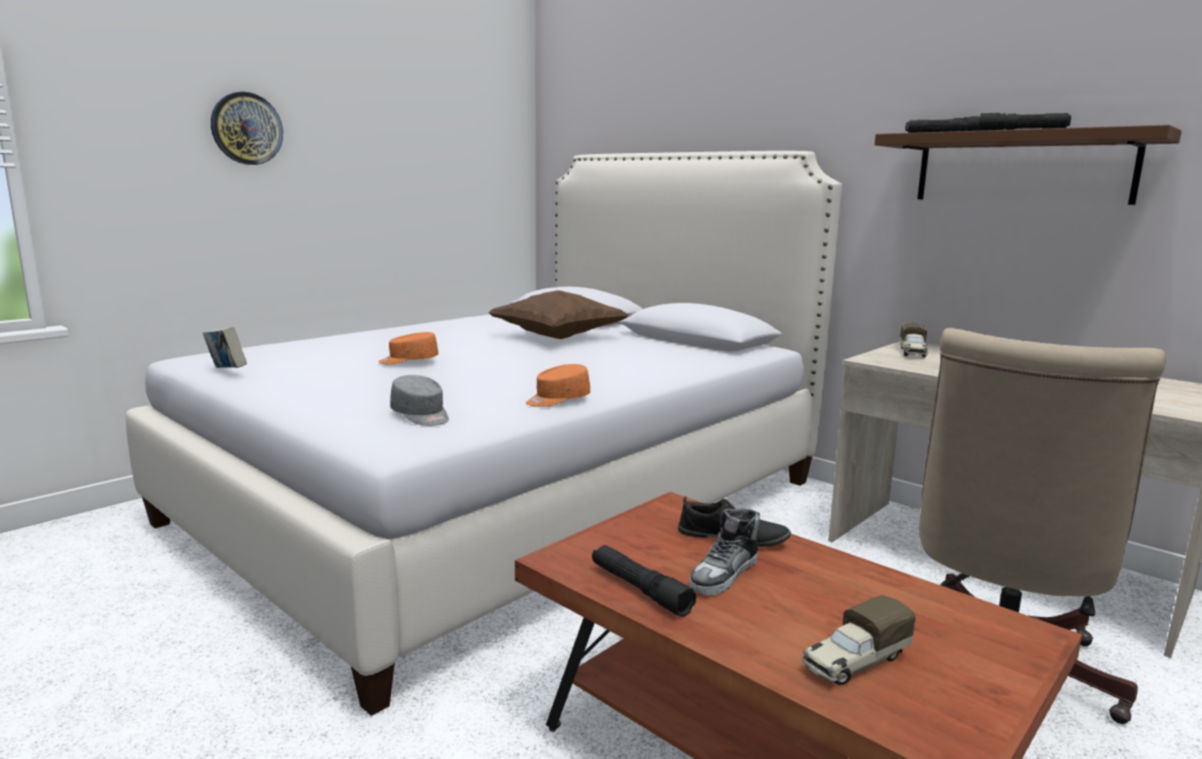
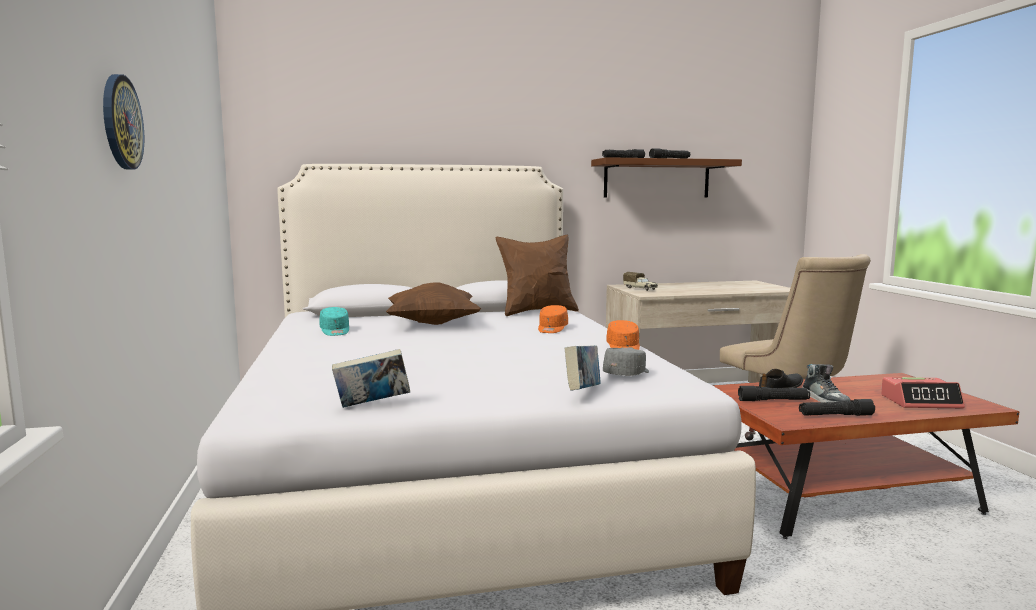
camera: 55 degrees left, 5 degrees down
orange cap [378,332,438,364] -> orange cap moved to [538,305,568,333]
grey cap [390,375,449,426] -> grey cap turned 45 degrees counterclockwise [603,348,649,376]
toy truck [802,595,916,685] -> alarm clock [881,377,965,408]
none -> turquoise cap [319,307,349,336]
none -> brown pillow [496,235,579,316]
none -> book [565,345,600,391]
none -> black flashlight [738,386,810,401]

